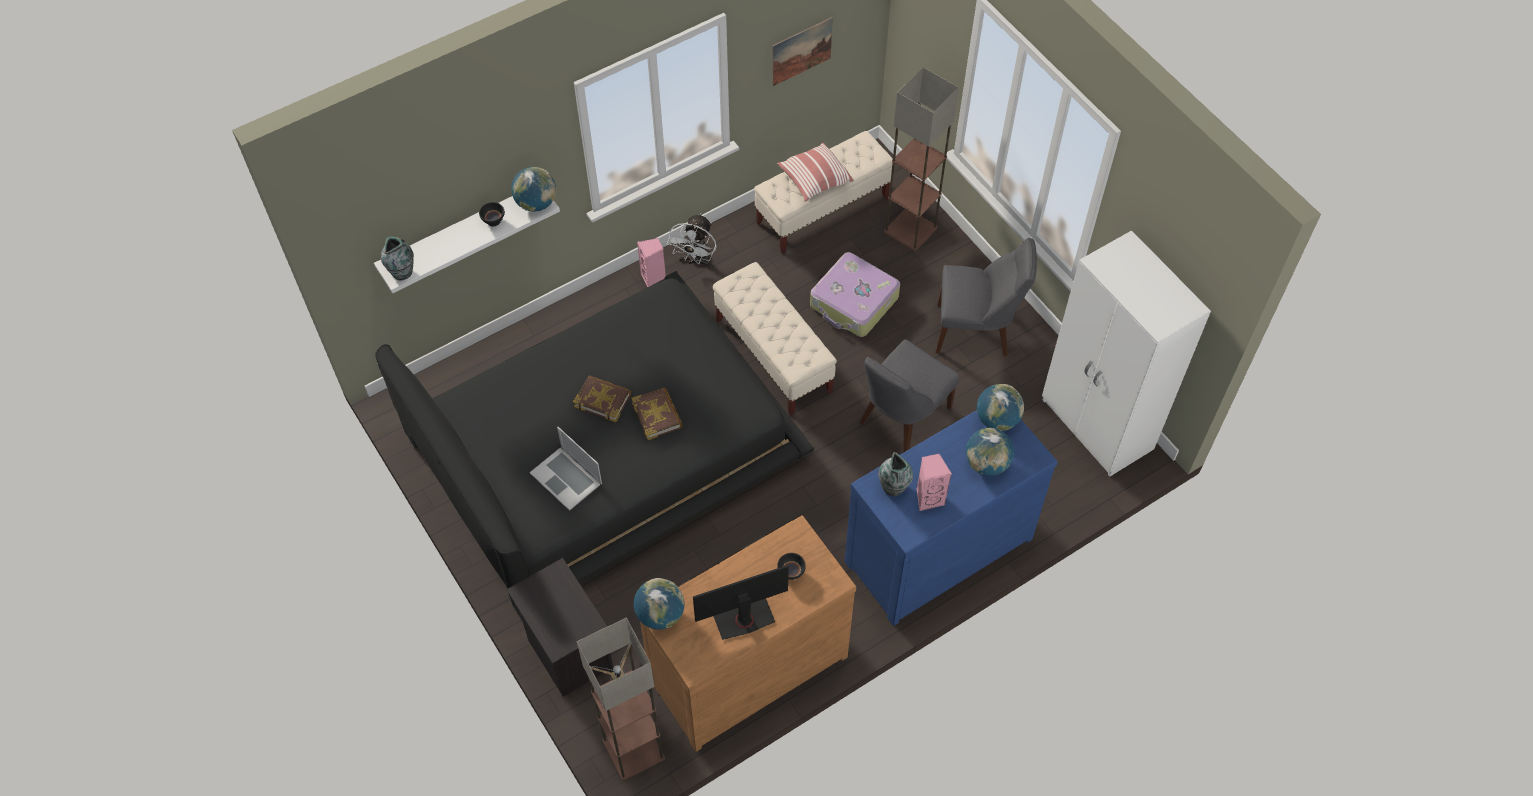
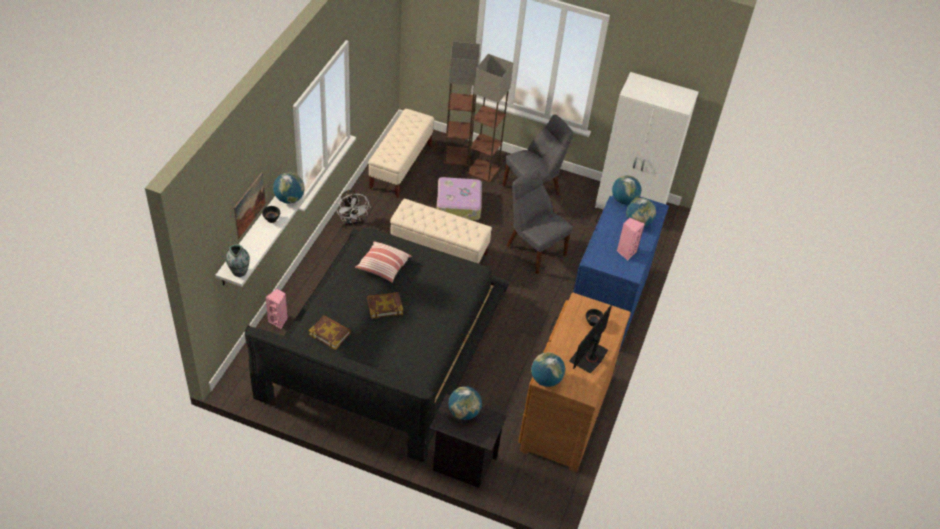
camera: 40 degrees left, 10 degrees down
laptop [530,427,602,511] -> none
floor lamp [577,617,665,781] -> floor lamp moved to [467,54,513,183]
book [631,388,683,440] -> book moved to [309,315,351,350]
pink speaker [637,238,666,287] -> pink speaker moved to [265,289,288,328]
picture [772,17,833,86] -> picture moved to [234,172,266,239]
pillow [777,143,854,202] -> pillow moved to [355,241,411,283]
grey chair [860,339,960,453] -> grey chair turned 135 degrees clockwise [506,169,573,274]
vase [878,452,913,496] -> none
none -> globe [448,386,482,420]

